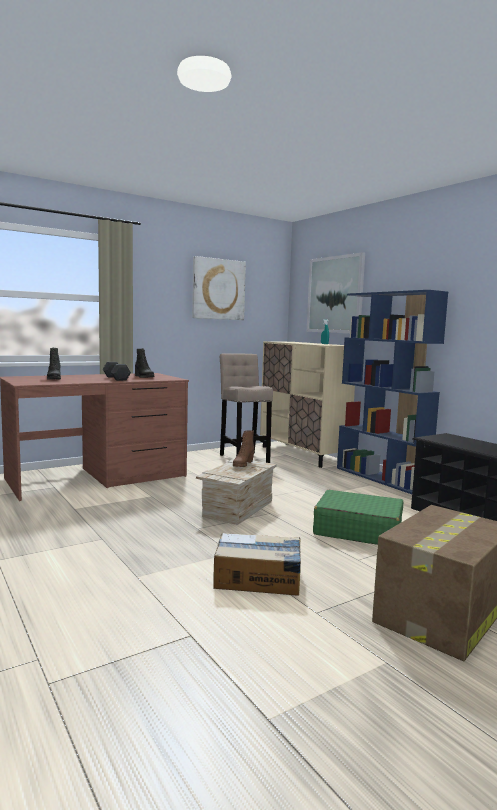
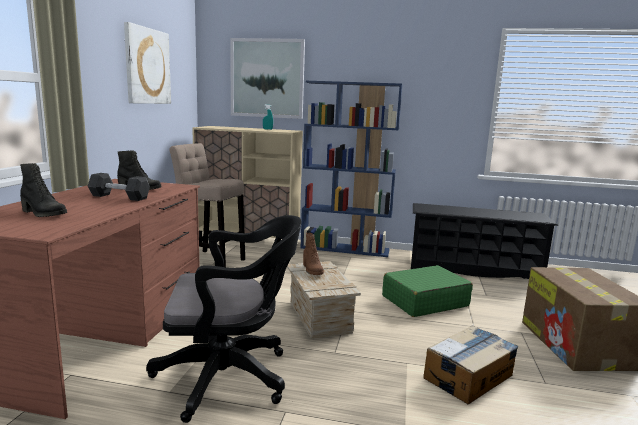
camera: 45 degrees left, 5 degrees up
none -> black office chair [146,215,302,423]

